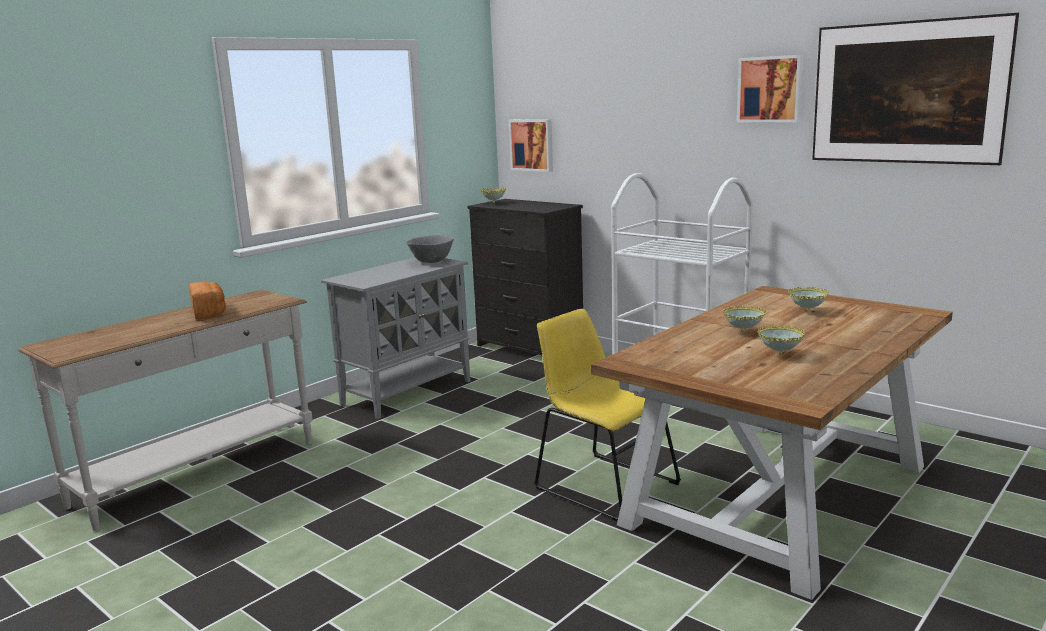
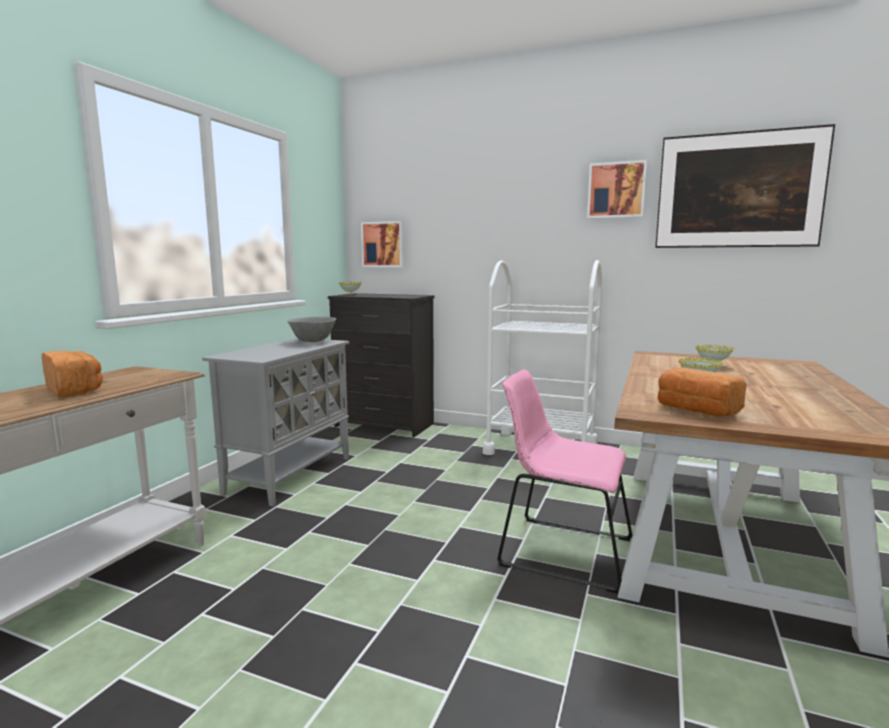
camera: 20 degrees left, 5 degrees down
yellow chair [535,309,681,521] -> pink chair [497,369,632,594]
bowl [757,325,805,355] -> none
none -> bread [658,367,747,417]

